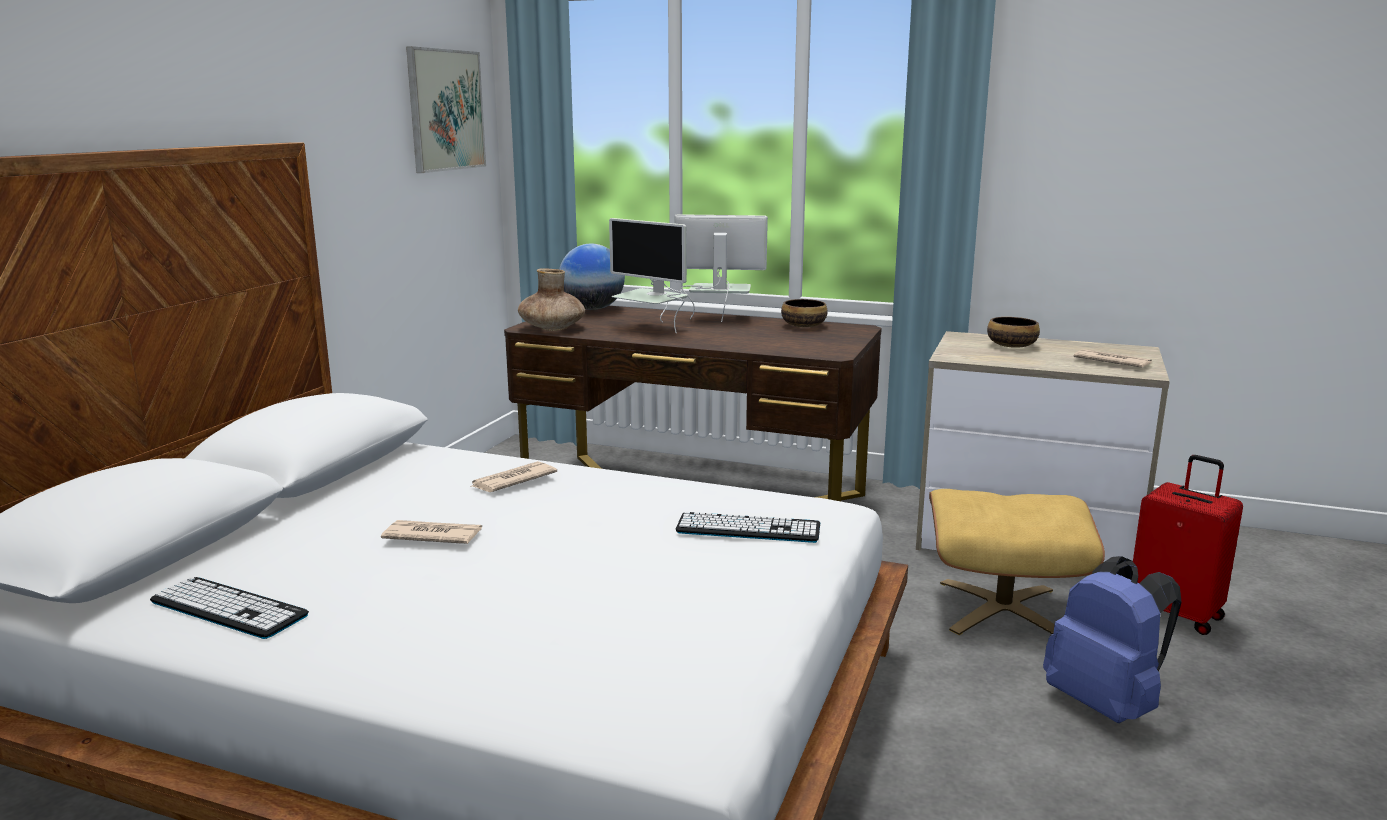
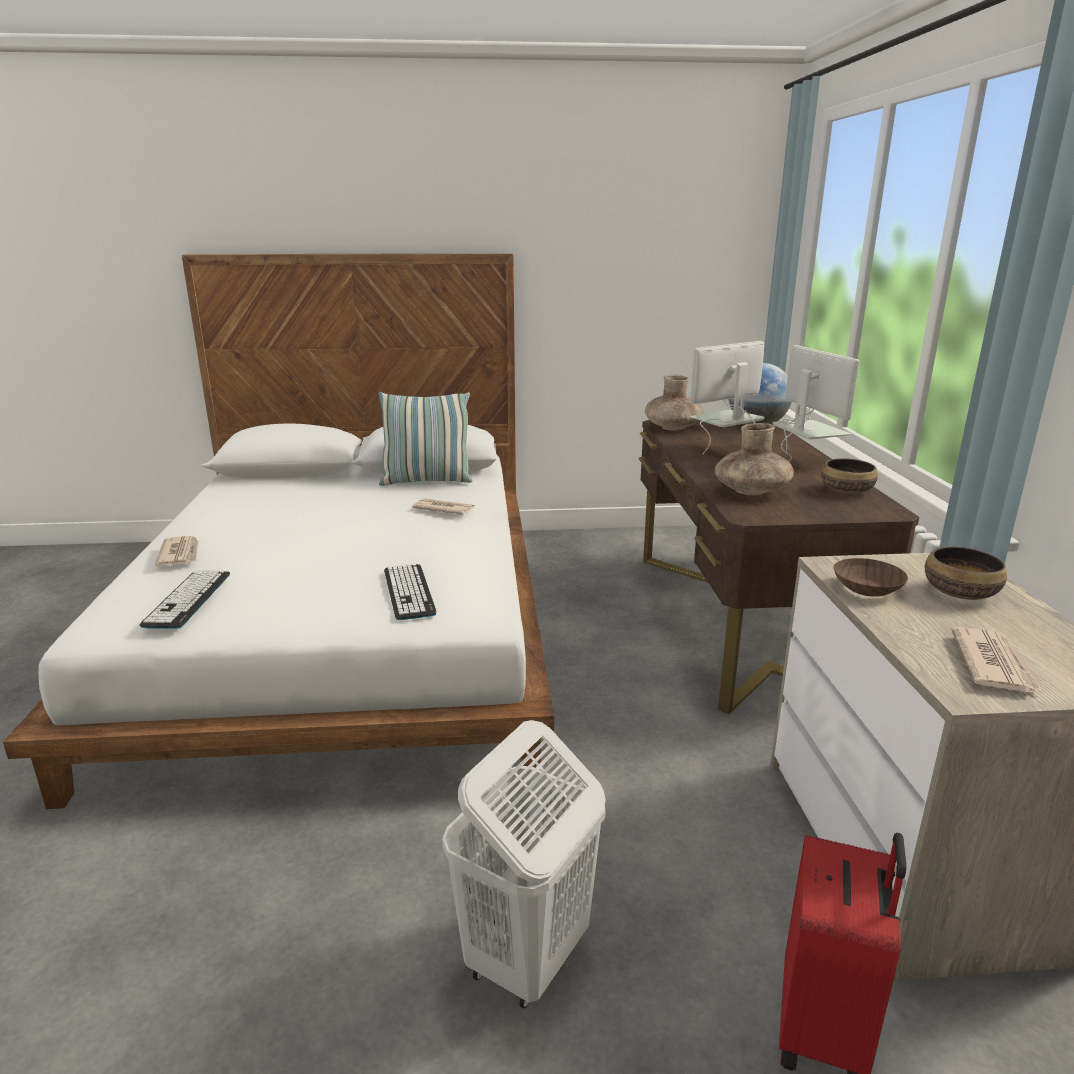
camera: 65 degrees right, 5 degrees up
keyboard [150,577,309,639] -> keyboard moved to [139,570,230,629]
newspaper [381,520,482,544] -> newspaper moved to [155,536,199,566]
picture [406,46,486,173] -> none
monitor [609,218,688,333] -> monitor turned 45 degrees clockwise [690,341,765,454]
beige ottoman [929,489,1105,635] -> none
blue backpack [1043,556,1182,723] -> white laundry basket [442,720,606,1009]
none -> pillow [379,392,472,486]
none -> brown vase [714,423,794,495]
none -> brown bowl [834,558,908,597]

